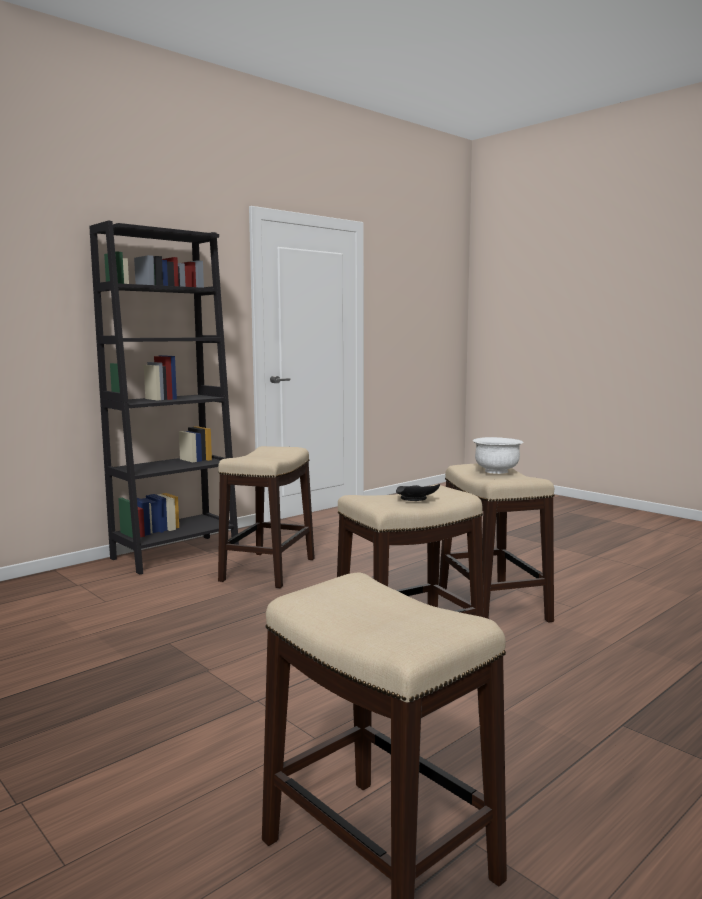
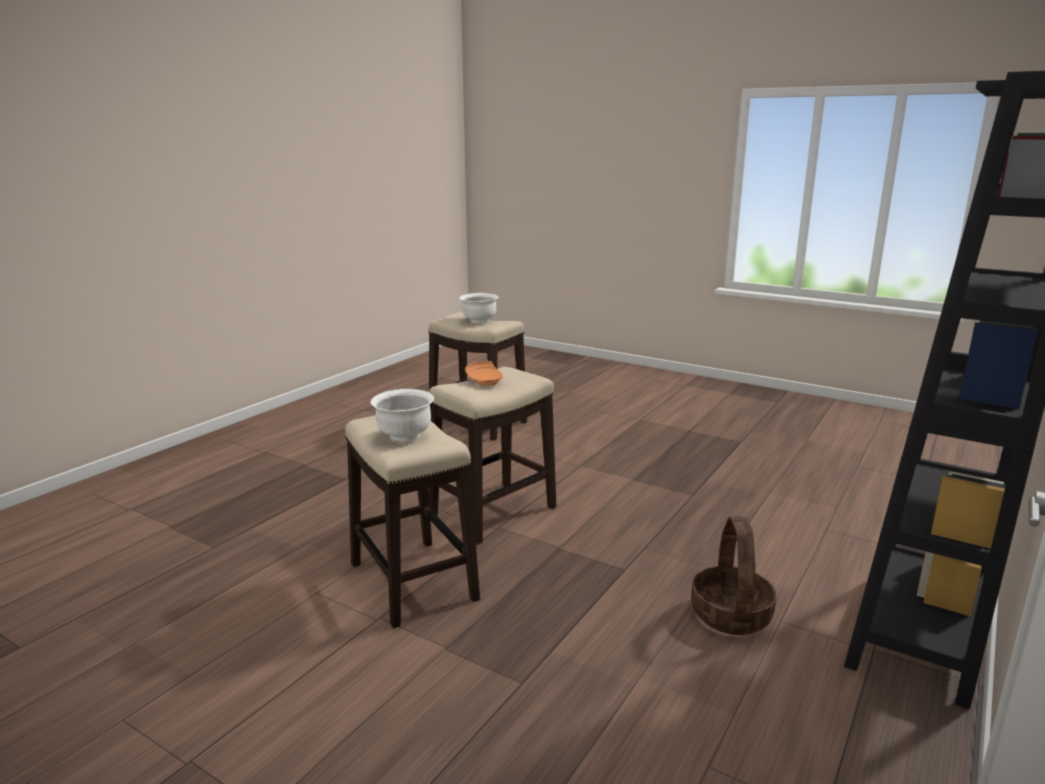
camera: 165 degrees right, 10 degrees up
stool [218,446,315,588] -> basket [691,516,777,635]
black plate [396,484,440,501] -> orange plate [465,361,503,386]
none -> white bowl [459,293,498,323]

